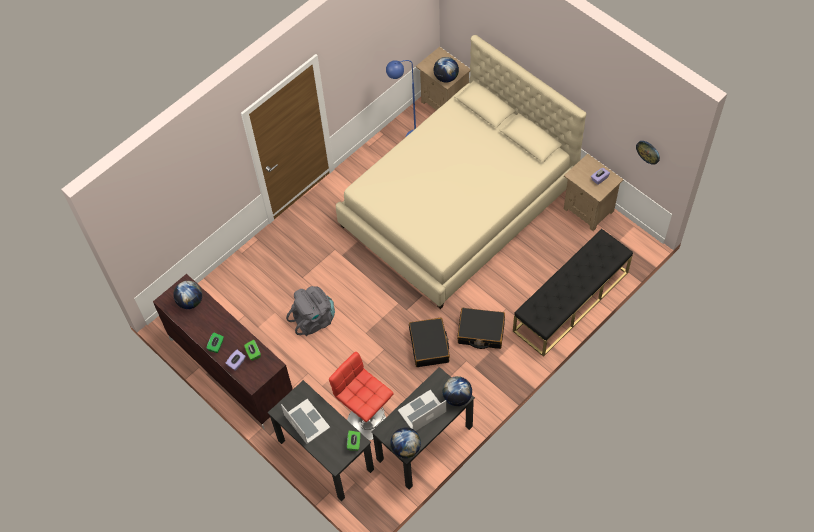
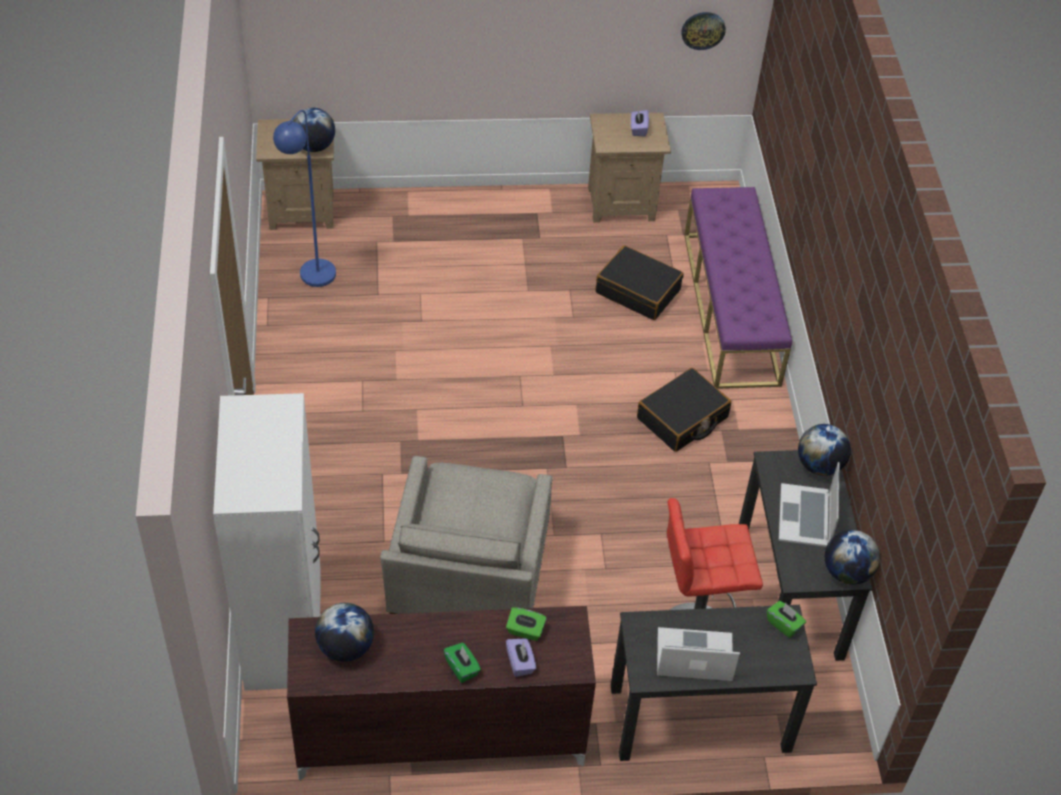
camera: 55 degrees left, 10 degrees down
grey backpack [286,286,335,336] -> grey armchair [380,456,553,614]
beige bed [336,35,586,309] -> none
black suitcase [409,318,450,367] -> black suitcase moved to [595,245,684,320]
black bench [513,229,633,357] -> purple bench [684,187,792,389]
none -> white wardrobe [213,393,321,691]

